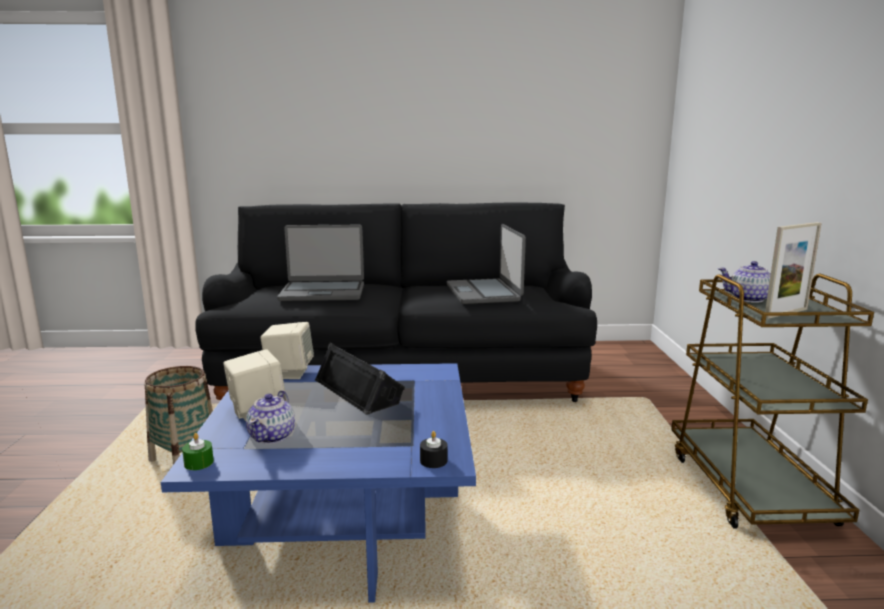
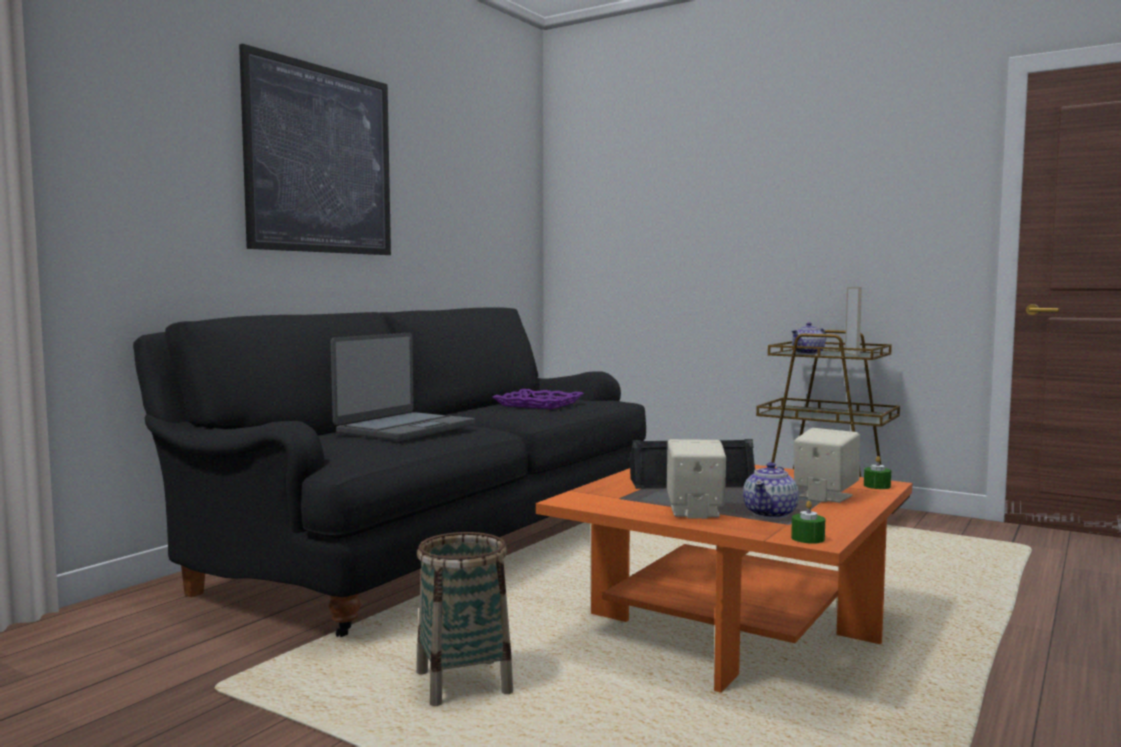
camera: 55 degrees left, 10 degrees down
blue coffee table [161,363,476,603] -> orange coffee table [536,465,912,693]
teapot [246,390,295,444] -> teapot turned 75 degrees clockwise [743,462,799,519]
beige speaker [261,322,314,379] -> beige speaker moved to [794,428,860,503]
black candle [420,431,448,468] -> green candle [864,456,891,489]
laptop [447,224,526,304] -> purple tray [493,389,584,409]
none -> picture [239,44,391,255]

